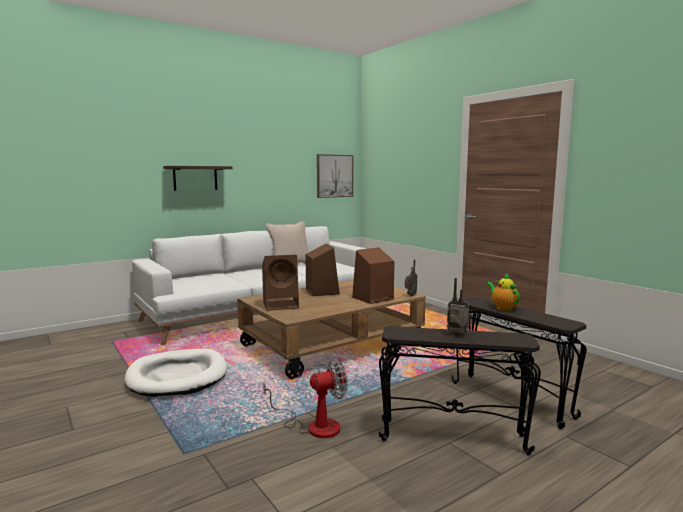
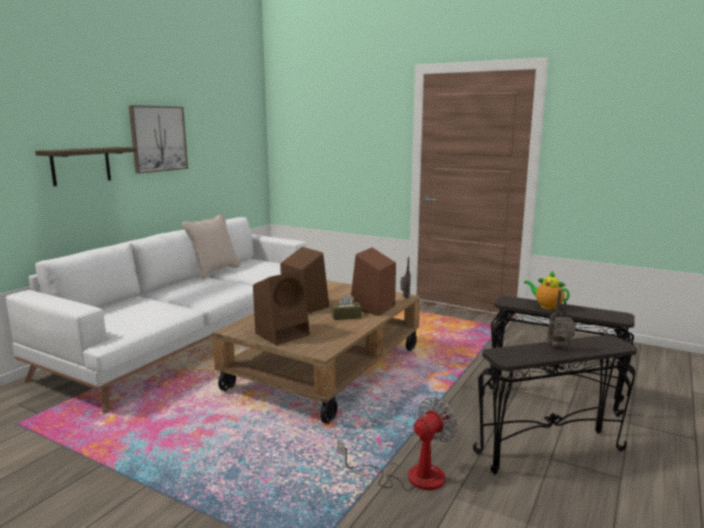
camera: 25 degrees left, 5 degrees up
white dog bed [124,349,227,397] -> none
picture [317,154,353,198] -> picture moved to [129,105,188,174]
none -> brown tissue box [331,294,361,320]

